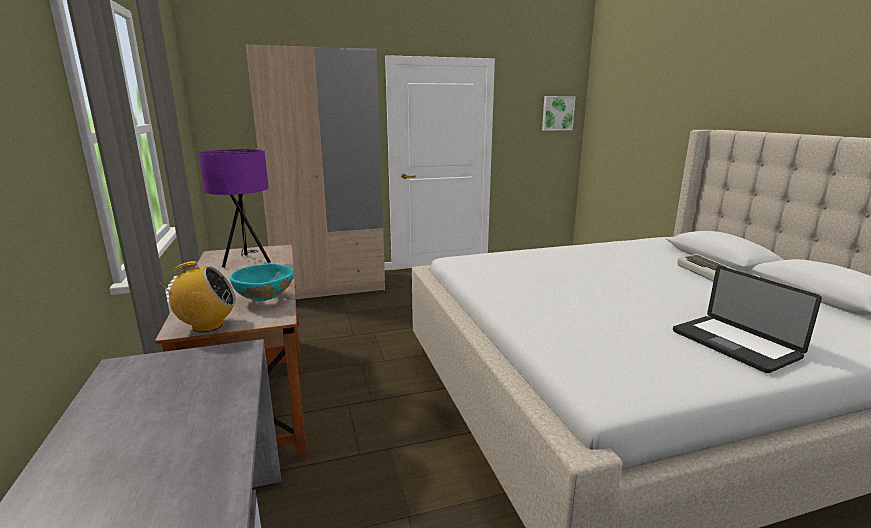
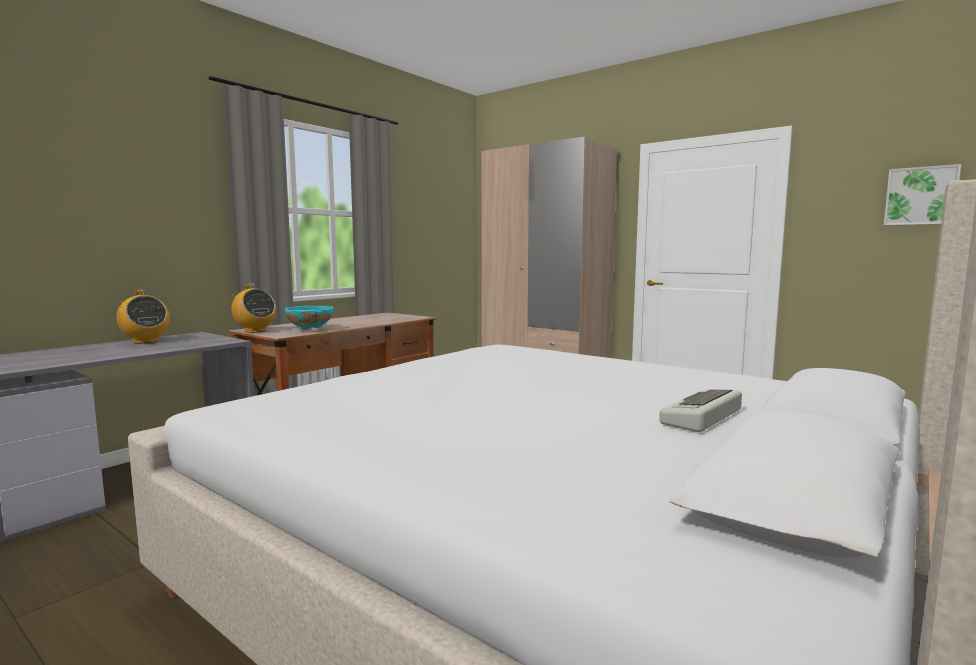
camera: 55 degrees right, 10 degrees down
purple table lamp [198,149,271,268] -> none
laptop [673,266,822,373] -> none
none -> radio [116,290,170,344]

